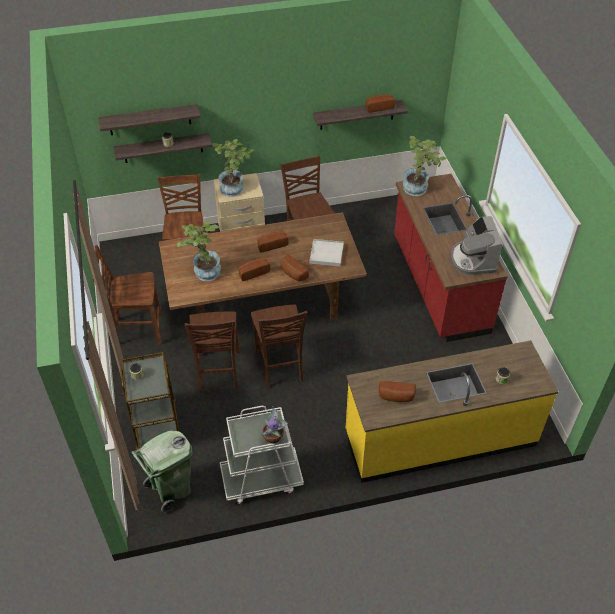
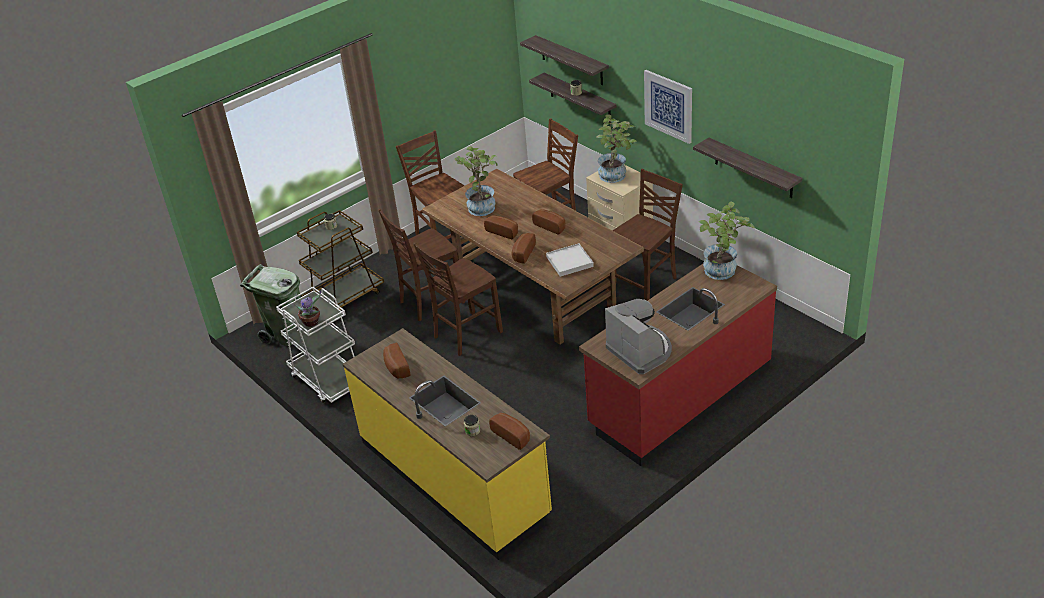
camera: 65 degrees right, 10 degrees down
bread [366,94,395,113] -> bread moved to [489,413,530,450]
coffee machine [451,216,503,275] -> coffee machine turned 90 degrees clockwise [605,299,672,374]
none -> picture [644,70,692,144]

